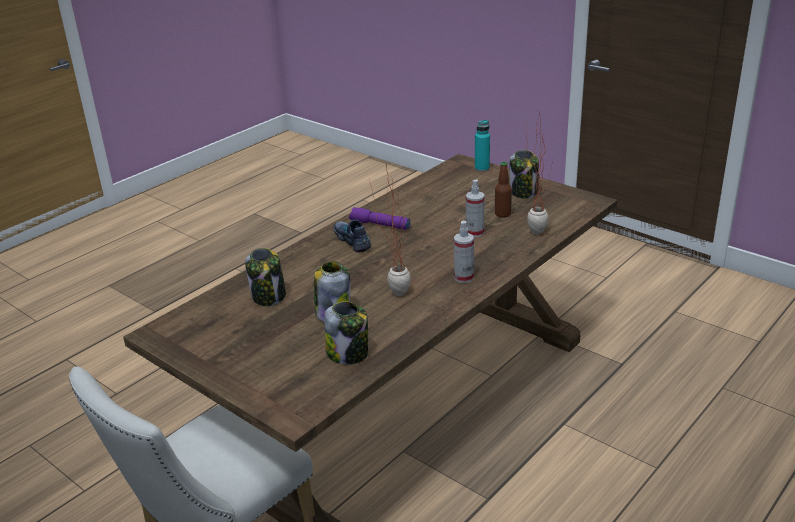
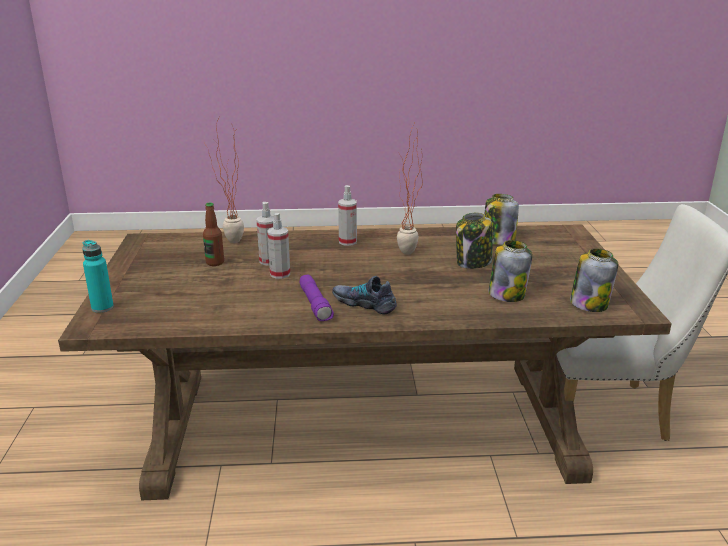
camera: 135 degrees left, 5 degrees down
shoe [333,220,371,252] -> shoe turned 105 degrees clockwise [332,276,397,314]
jar [509,150,539,198] -> jar moved to [570,248,618,312]
none -> spray bottle [267,213,290,279]

